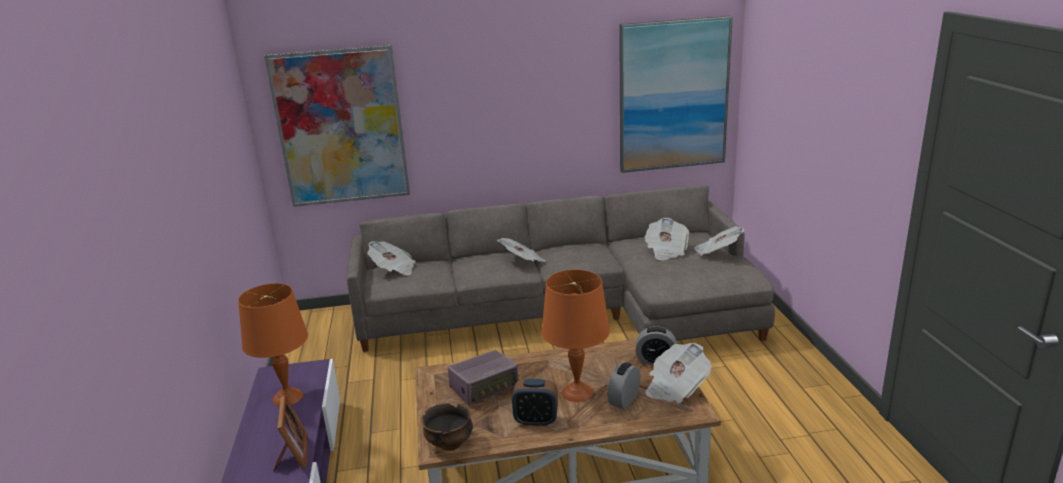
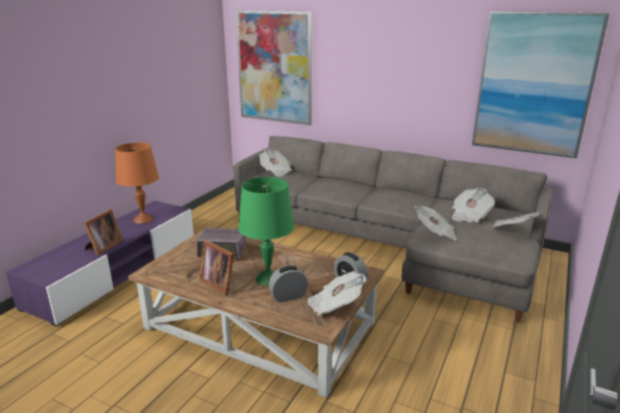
camera: 35 degrees right, 0 degrees up
bowl [421,403,473,451] -> none
newspaper [497,238,546,262] -> newspaper moved to [415,206,457,241]
alarm clock [512,379,558,426] -> picture frame [199,240,234,295]
orange table lamp [541,270,610,402] -> green table lamp [238,177,294,286]

